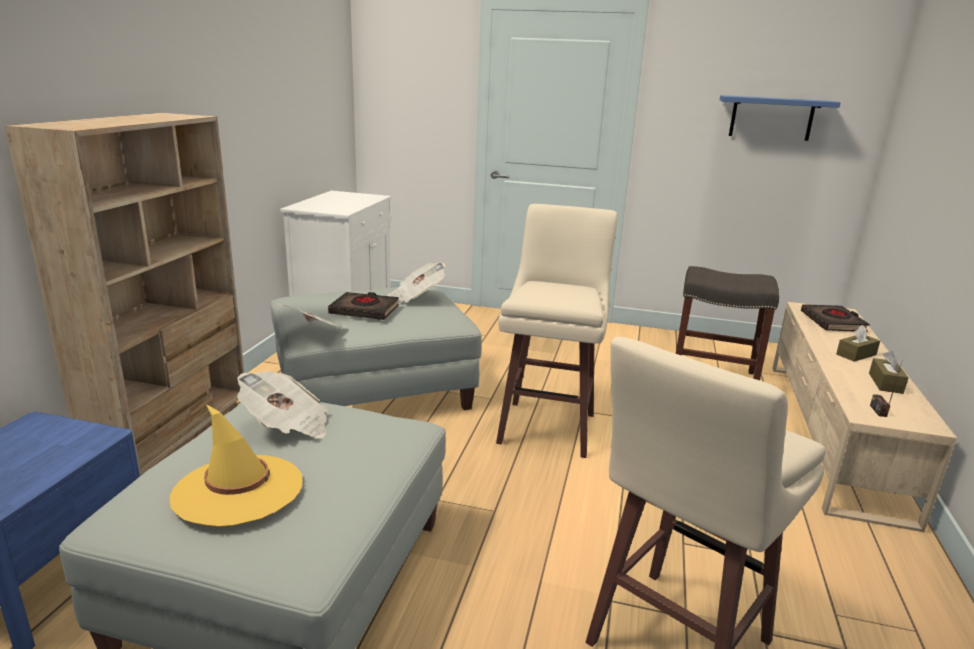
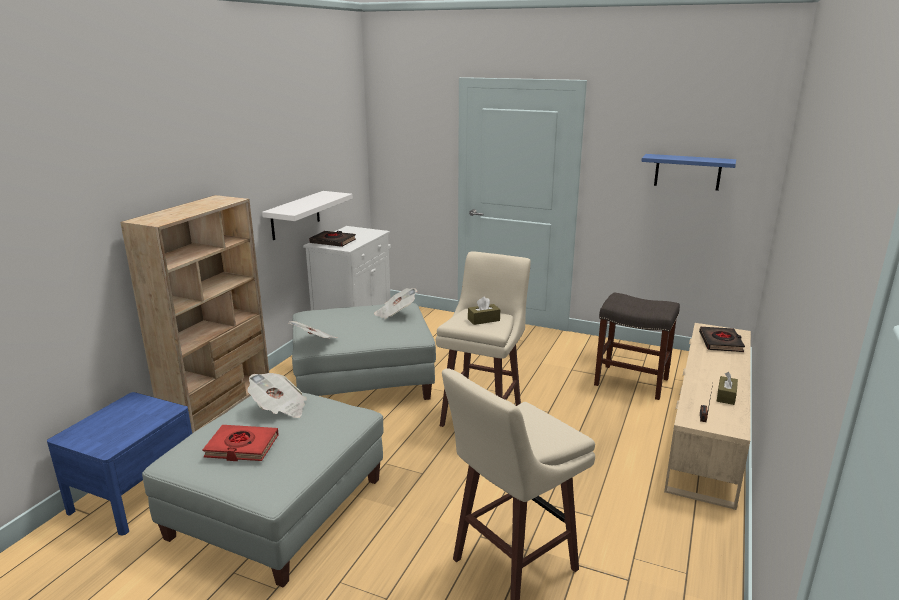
camera: 10 degrees right, 0 degrees up
yellow hat [170,404,302,527] -> red book [203,425,279,461]
black book [328,292,399,320] -> black book moved to [309,231,356,247]
brown tissue box [836,325,880,362] -> brown tissue box moved to [468,297,500,325]
none -> white shelf [262,191,353,240]

